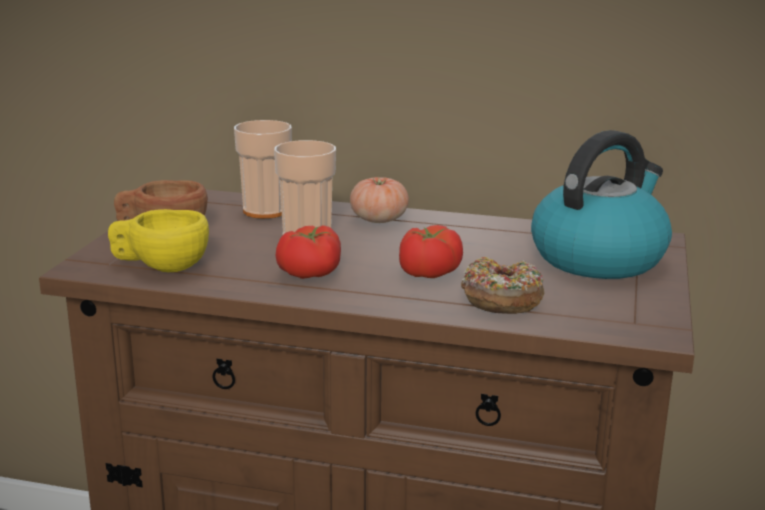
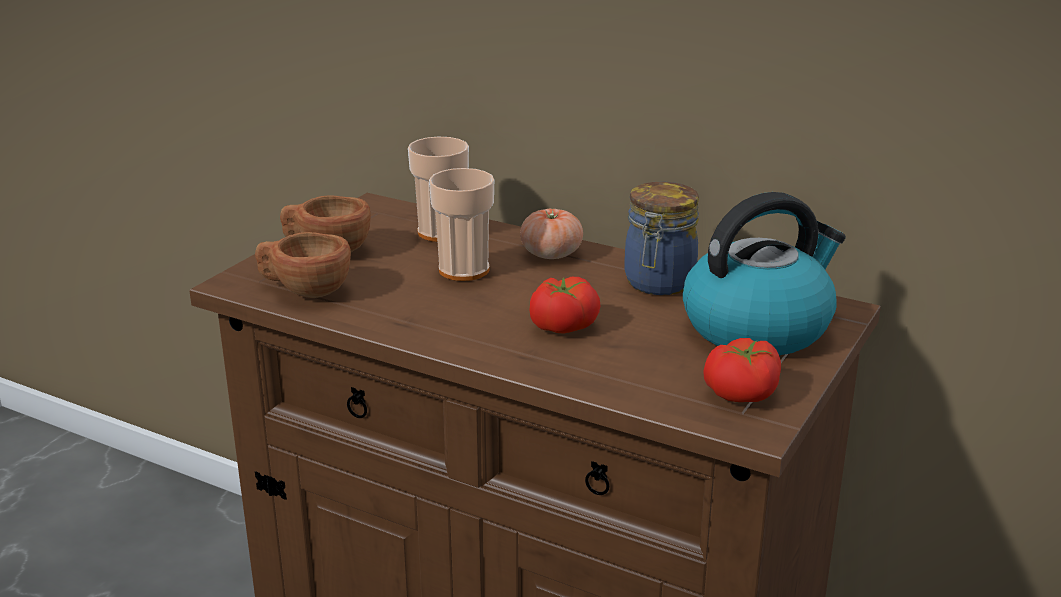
camera: 15 degrees right, 5 degrees up
yellow cup [108,209,209,272] -> brown cup [255,232,351,298]
tomato [275,225,341,279] -> tomato moved to [703,338,781,402]
donut [461,257,544,314] -> none
none -> jar [624,182,699,295]

